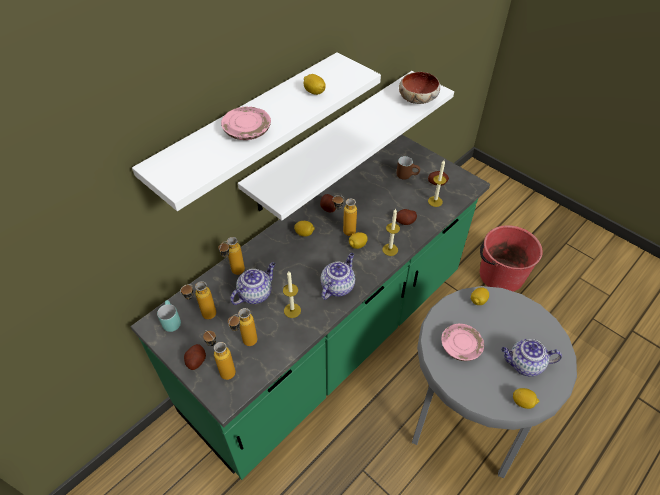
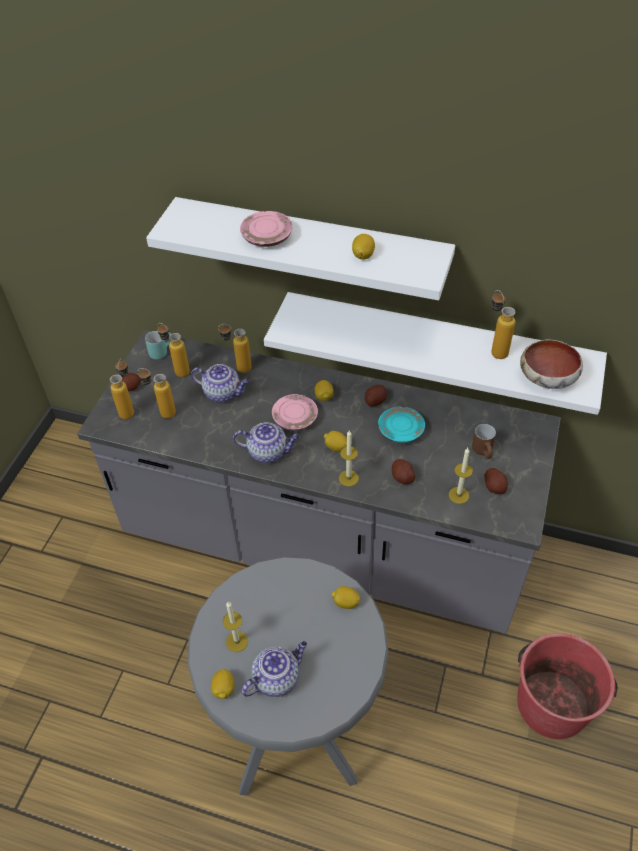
camera: 65 degrees right, 0 degrees up
green counter [131,134,490,480] -> grey counter [77,330,561,633]
candle [283,271,301,318] -> candle moved to [223,602,248,652]
bottle [333,195,357,236] -> bottle moved to [491,290,515,359]
pink plate [441,324,484,361] -> pink plate moved to [272,394,318,431]
teapot [501,339,562,377] -> teapot turned 75 degrees clockwise [241,641,307,697]
none -> turquoise plate [378,407,425,443]

